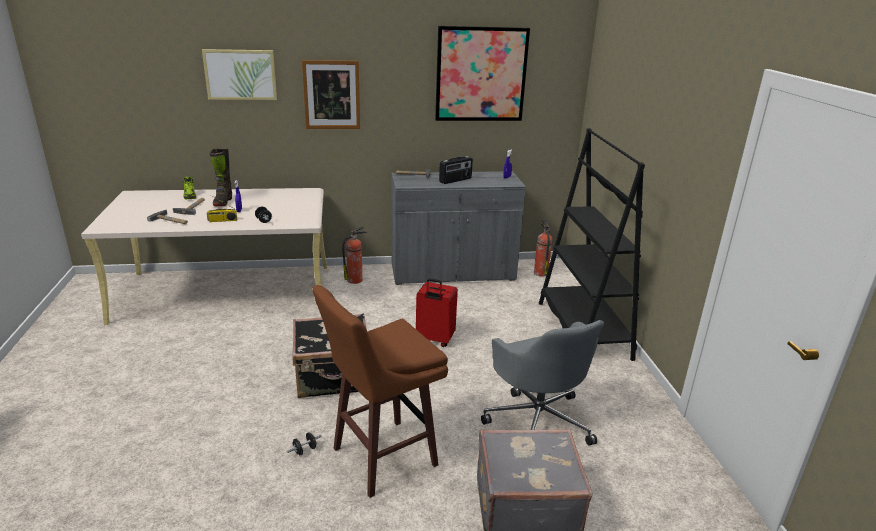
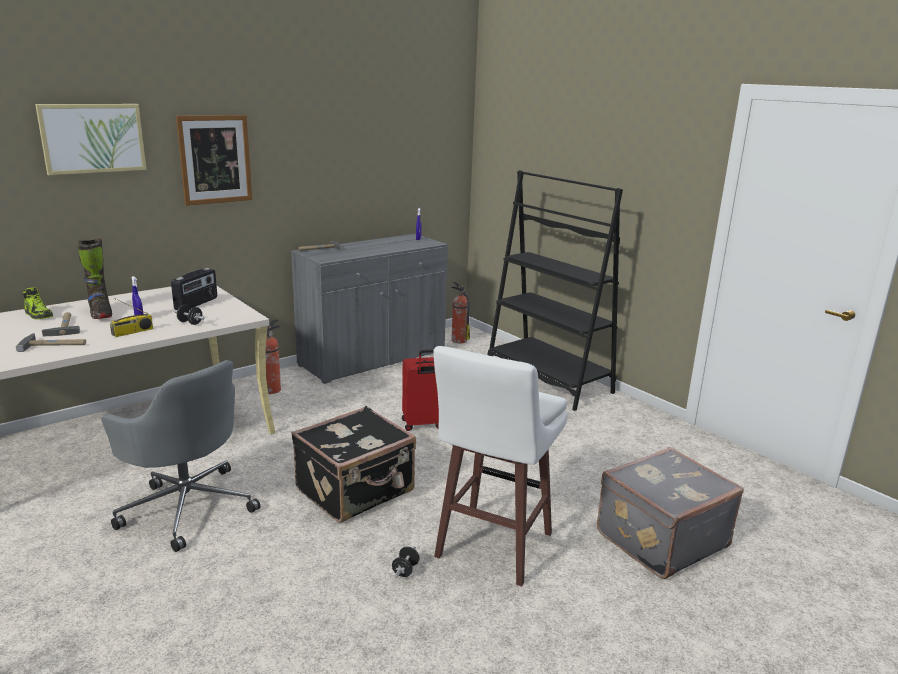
camera: 30 degrees left, 5 degrees down
brown stool [312,285,448,498] -> white stool [433,346,568,587]
picture [435,26,530,121] -> none
radio [439,156,473,184] -> radio moved to [171,268,217,310]
grey office chair [481,320,604,446] -> grey office chair moved to [101,360,260,552]

